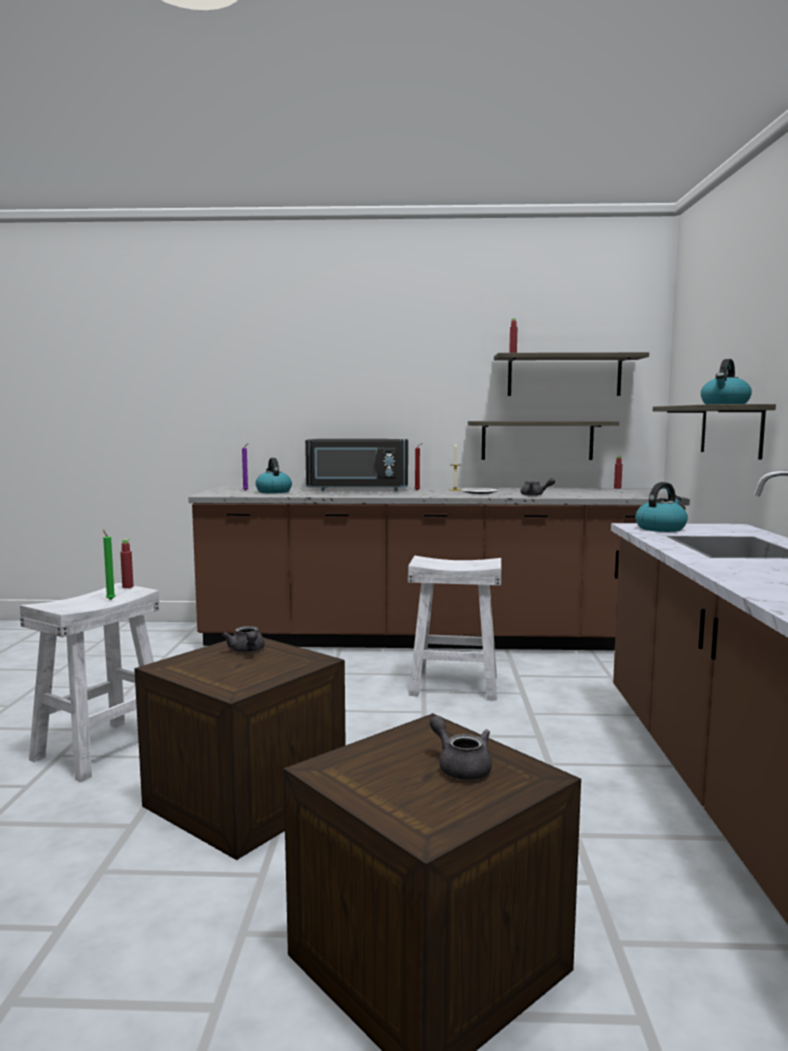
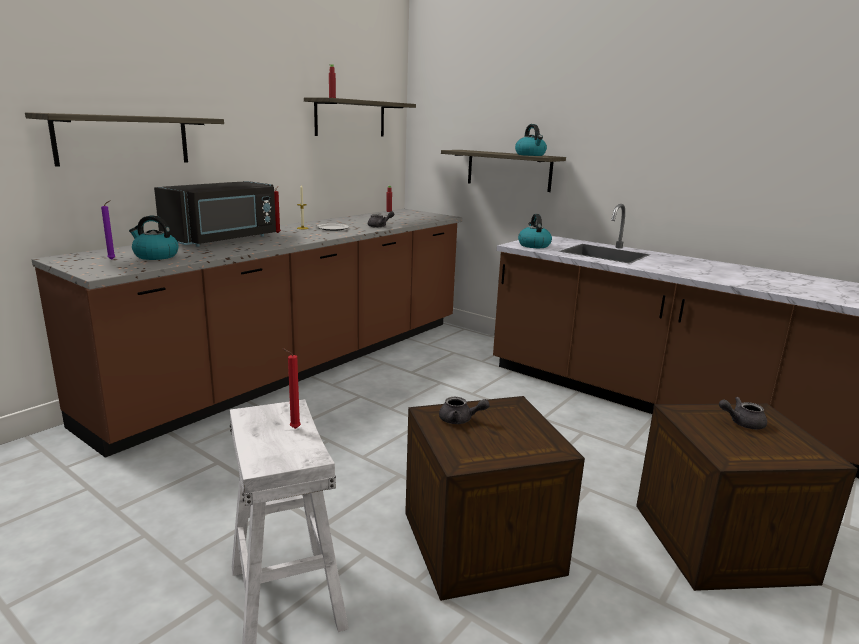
camera: 55 degrees left, 10 degrees up
green candle [103,529,115,600] -> red candle [283,348,301,429]
red bottle [120,539,134,588] -> none
white stool [407,556,502,700] -> none
shelf [468,421,619,460] -> shelf moved to [25,112,224,166]

